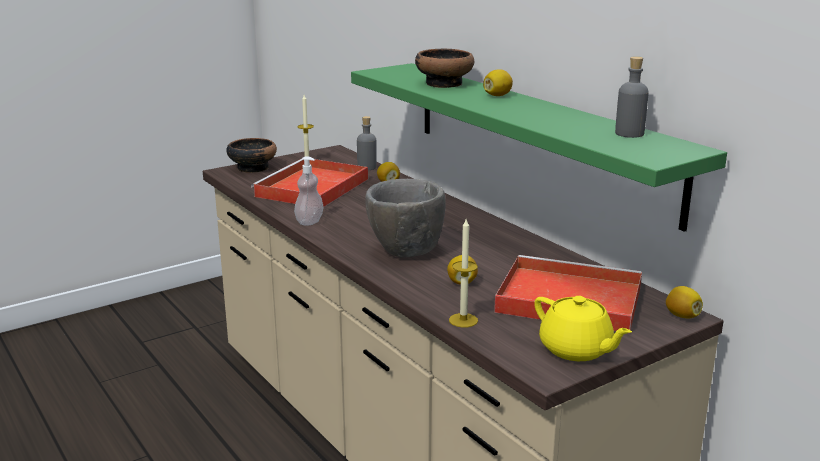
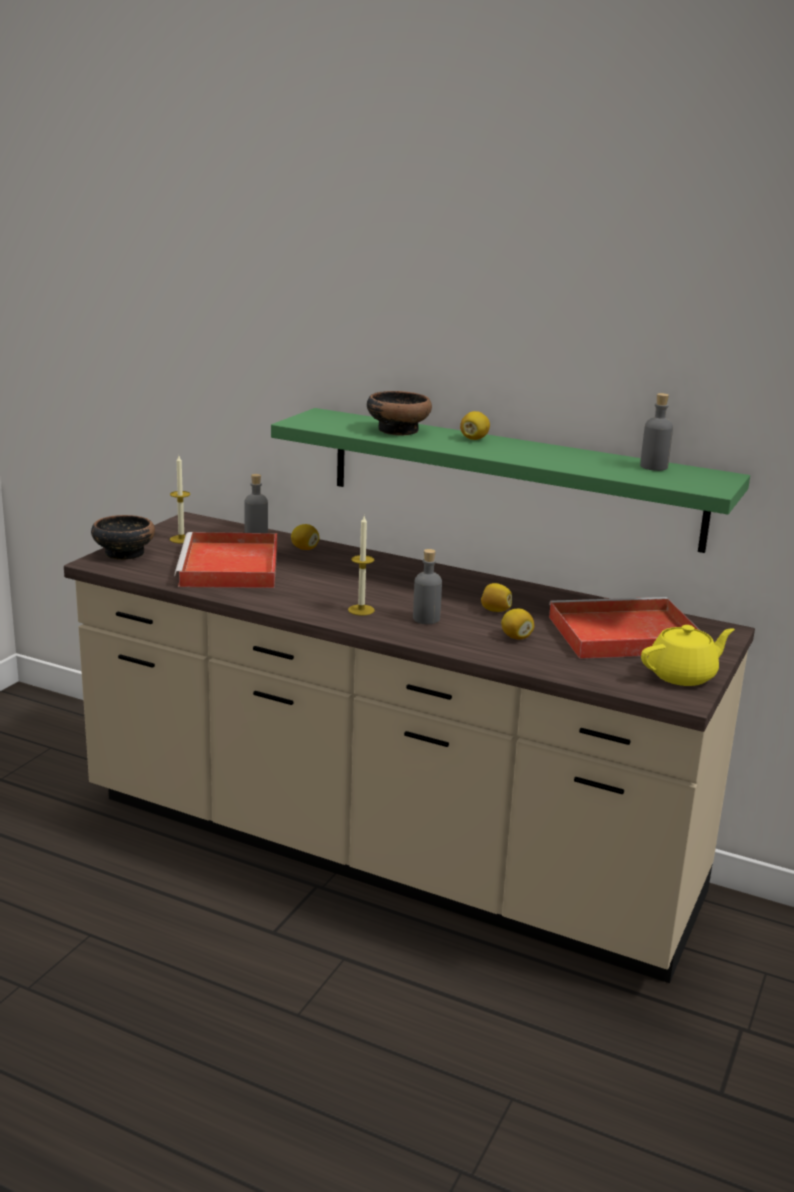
camera: 30 degrees left, 0 degrees up
soap dispenser [294,156,324,225] -> none
grey bowl [365,179,446,258] -> grey bottle [413,549,442,624]
candle [449,219,478,328] -> candle moved to [348,516,375,616]
yellow teapot [534,296,632,361] -> yellow teapot turned 45 degrees counterclockwise [641,625,735,686]
lemon [666,286,703,318] -> lemon moved to [481,583,512,612]

